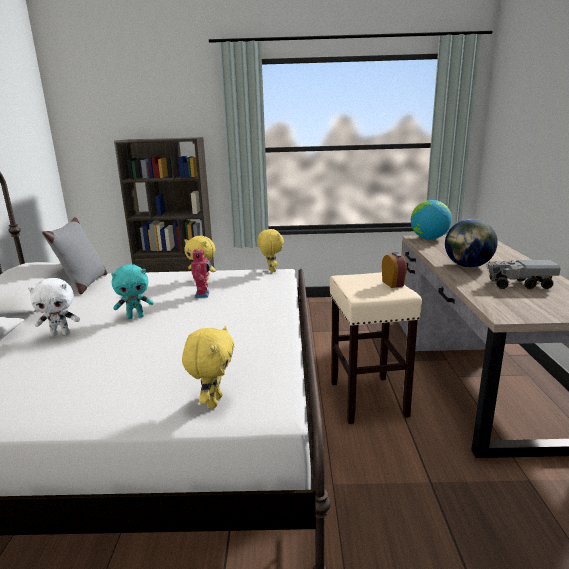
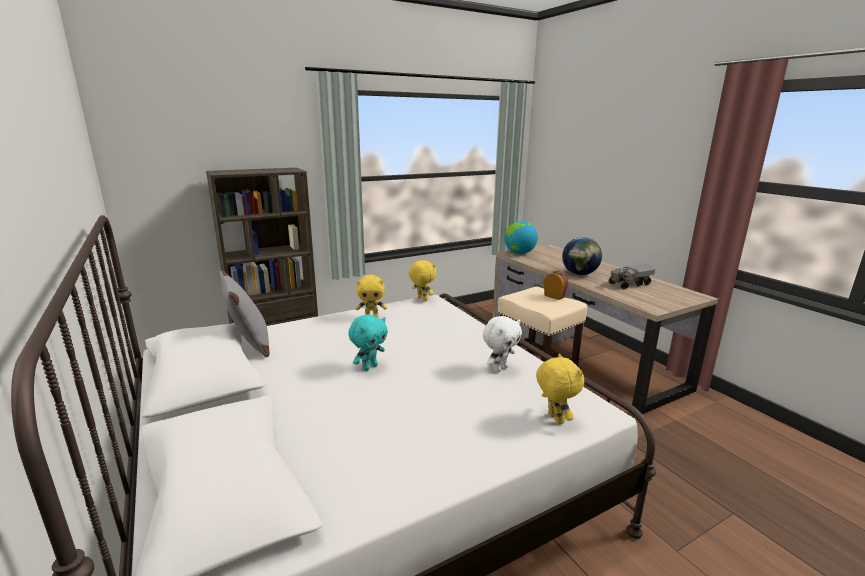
camera: 30 degrees left, 0 degrees up
white plush toy [28,278,80,337] -> white plush toy moved to [483,316,522,372]
toy robot [191,247,211,298] -> none

